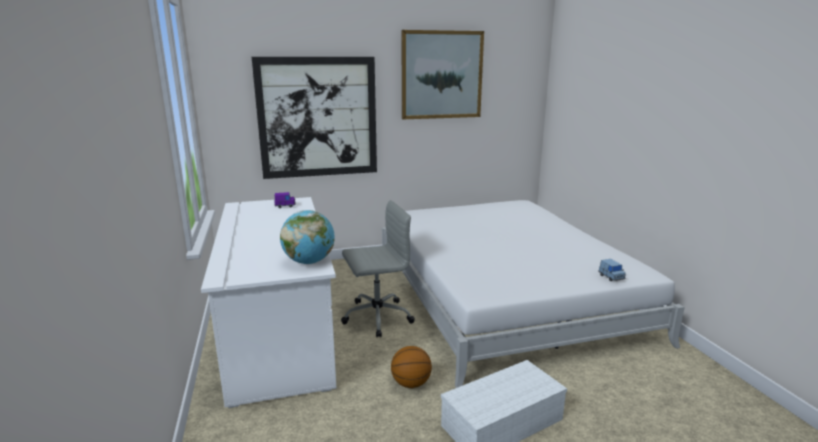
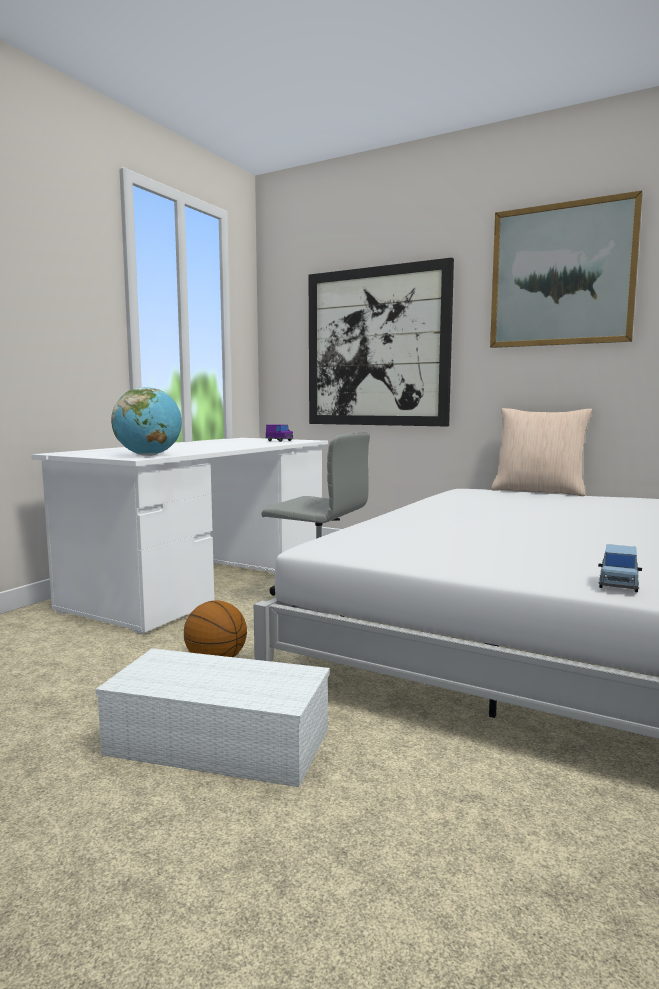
camera: 45 degrees right, 10 degrees down
none -> beige pillow [491,408,592,496]

